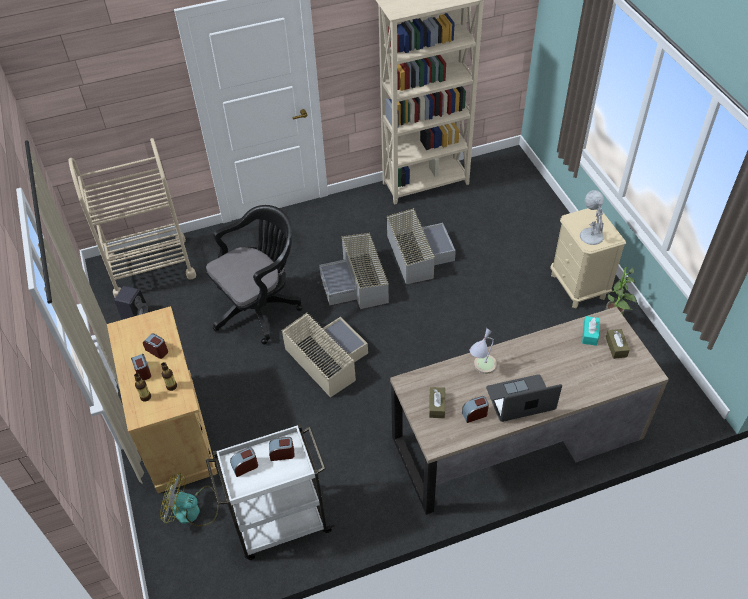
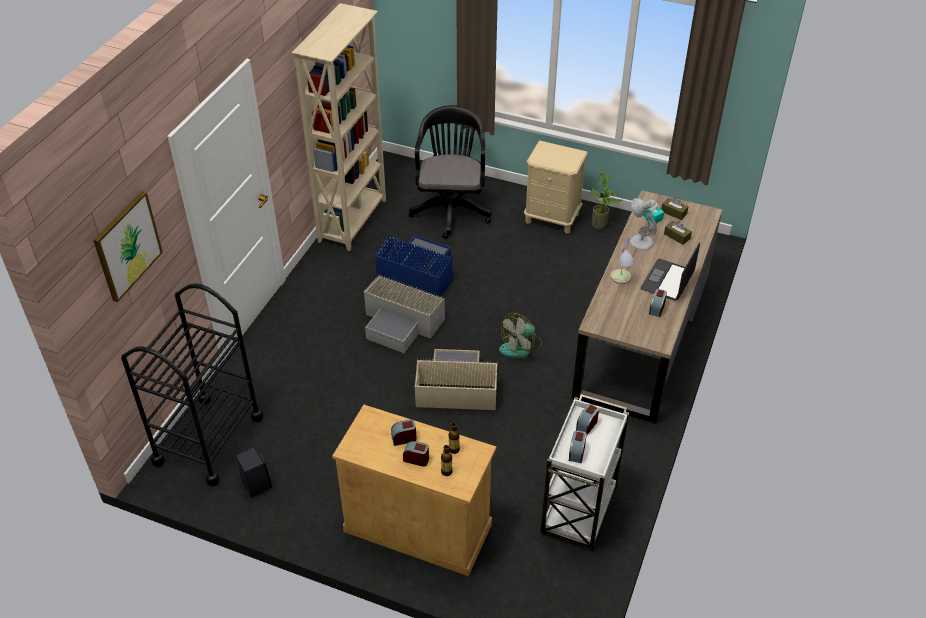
camera: 50 degrees left, 5 degrees down
beige cart [69,138,196,297] -> black cart [121,283,263,486]
fan [160,473,219,526] -> fan moved to [499,313,542,358]
black office chair [205,205,302,345] -> black office chair moved to [408,105,492,239]
grey storage box [386,208,456,284] -> blue storage box [375,235,453,297]
brown tissue box [429,387,445,418] -> brown tissue box moved to [664,221,692,245]
white table lamp [580,190,604,245] -> white table lamp moved to [630,198,657,250]
none -> picture [93,191,163,302]

